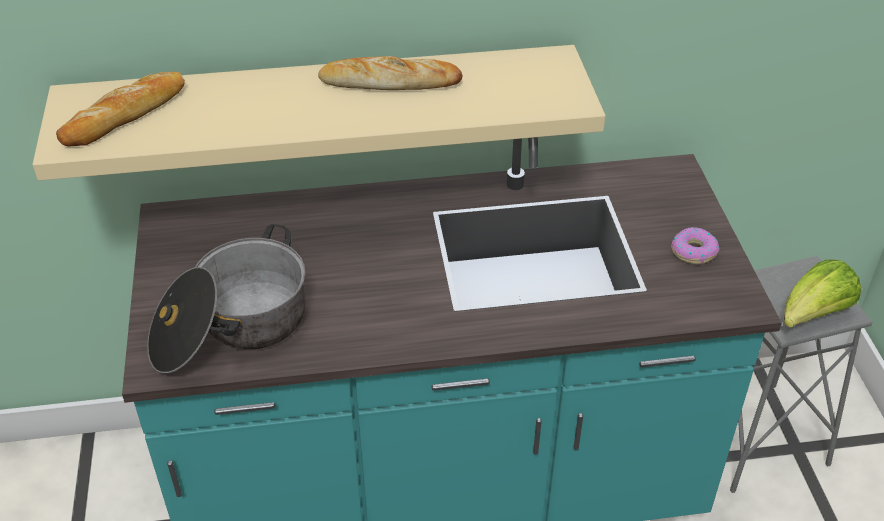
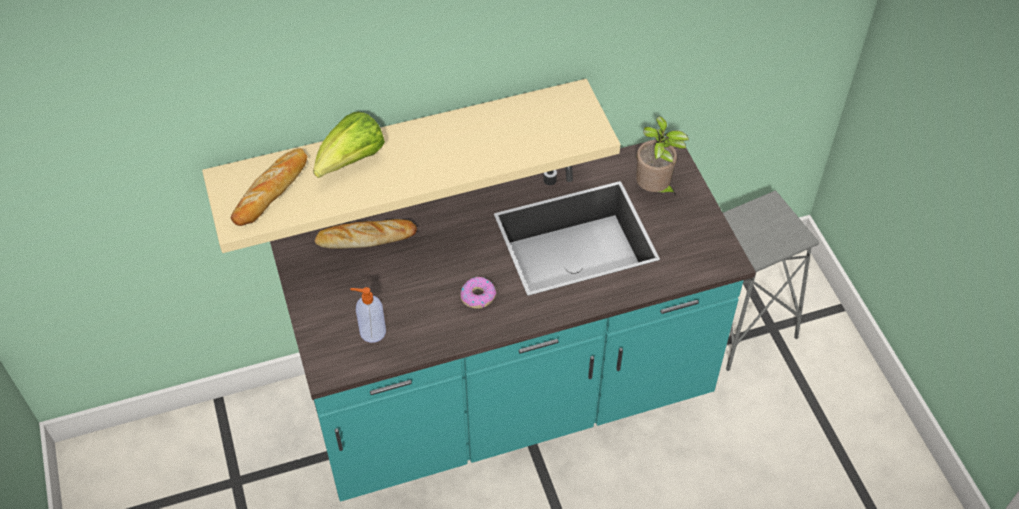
camera: 10 degrees left, 10 degrees up
cooking pot [147,224,306,373] -> soap dispenser [350,287,386,343]
bread [318,56,463,90] -> bread moved to [315,219,417,249]
donut [671,227,720,264] -> donut moved to [460,277,496,309]
lettuce [784,259,861,328] -> lettuce moved to [313,112,385,178]
none -> potted plant [636,116,689,196]

